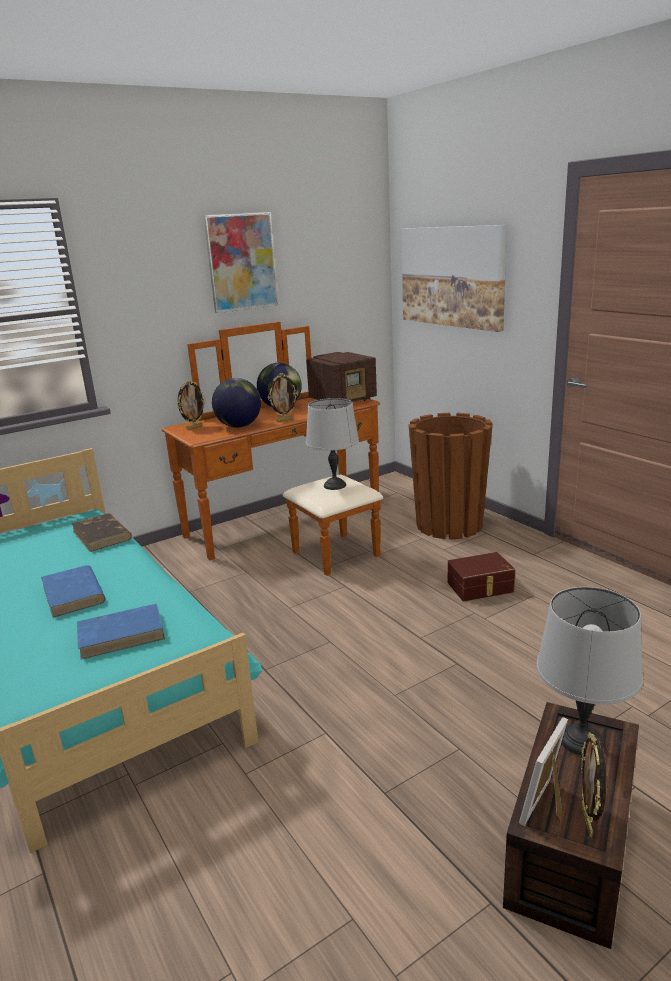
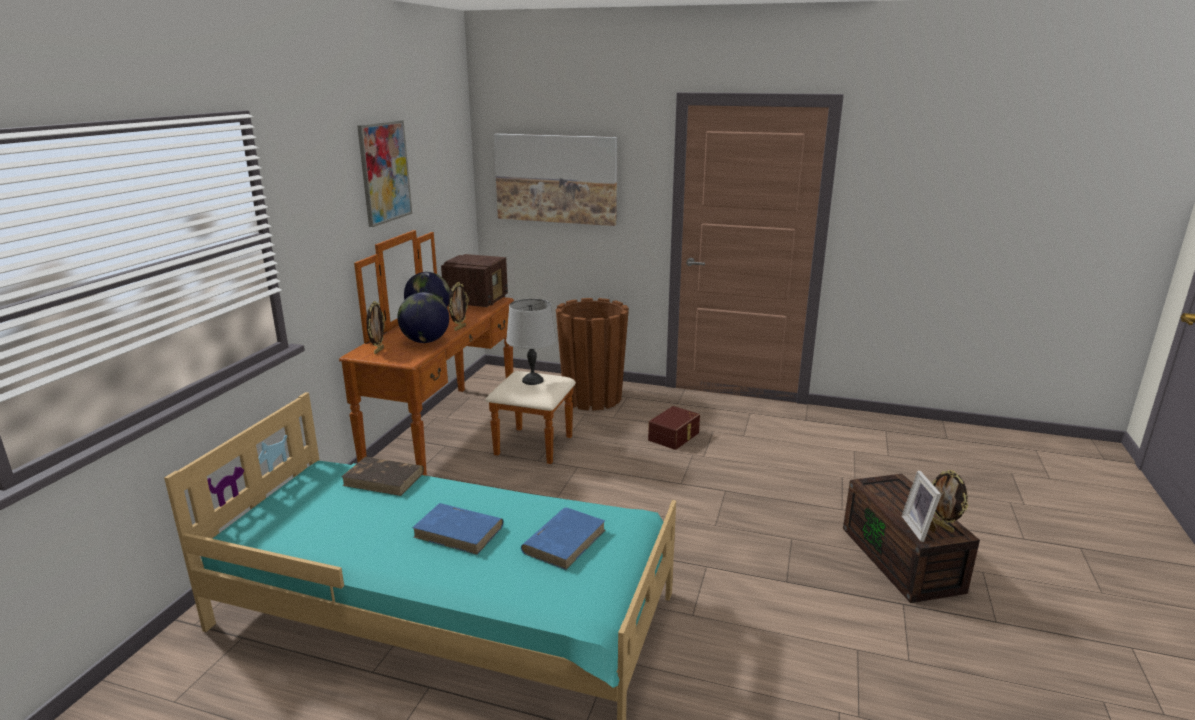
camera: 40 degrees left, 0 degrees up
grey table lamp [536,587,643,756] -> none

